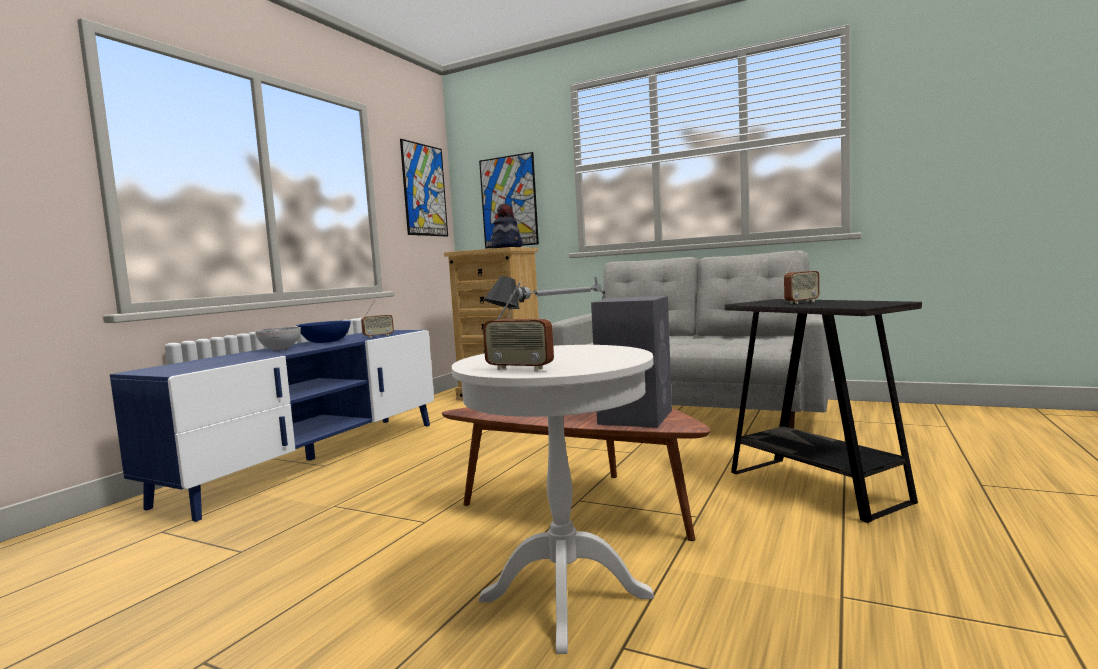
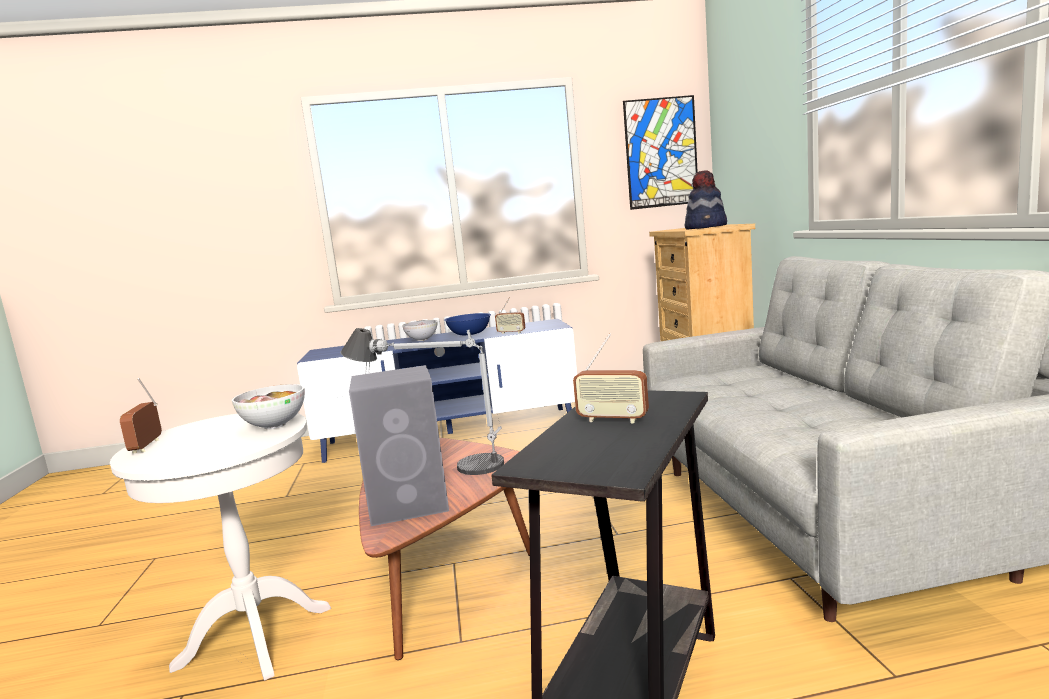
camera: 55 degrees right, 5 degrees up
picture [479,152,539,249] -> none
none -> bowl [232,384,305,429]

